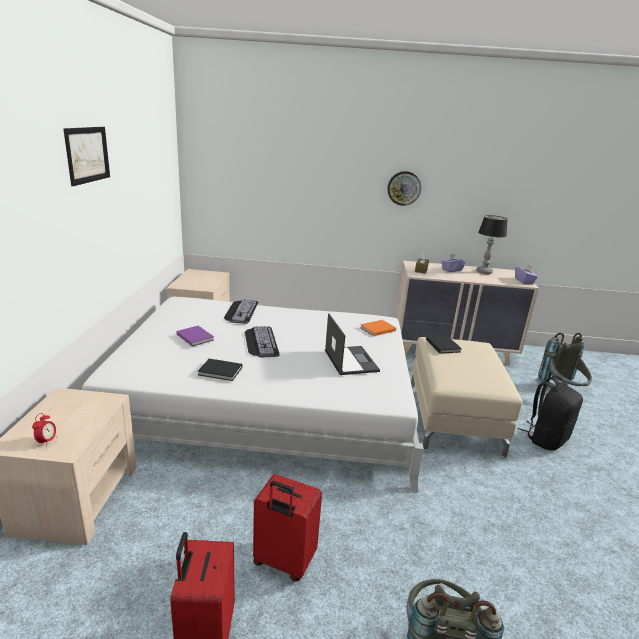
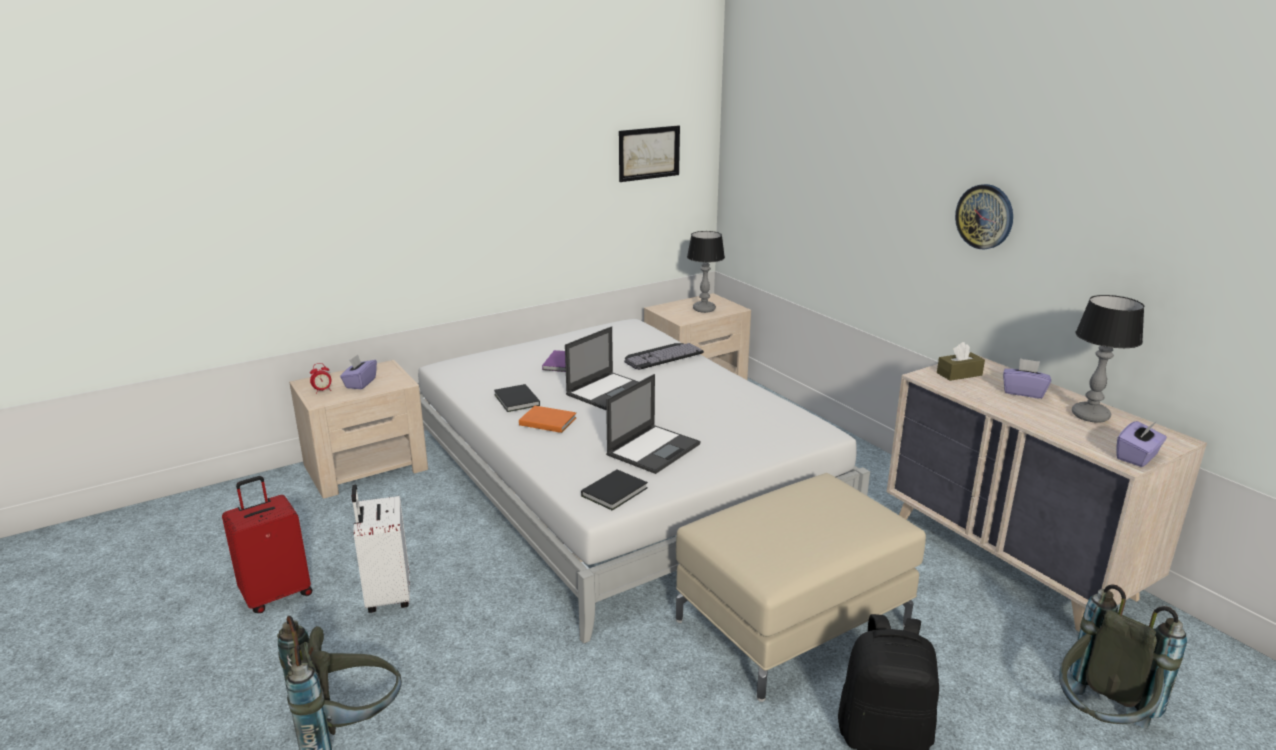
camera: 55 degrees right, 0 degrees up
picture [63,127,110,186] -> picture moved to [619,125,680,182]
keyboard [245,326,280,357] -> laptop [565,326,638,410]
red suitcase [253,474,322,581] -> white suitcase [352,485,410,613]
orange book [360,320,396,336] -> orange book moved to [519,406,577,433]
black book [426,335,462,354] -> black book moved to [581,469,648,511]
none -> purple tissue box [340,354,377,389]
none -> table lamp [687,231,725,313]

